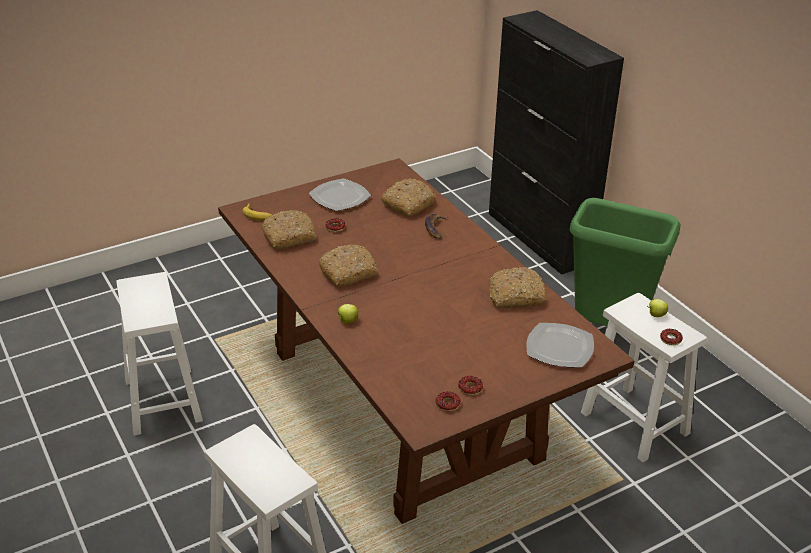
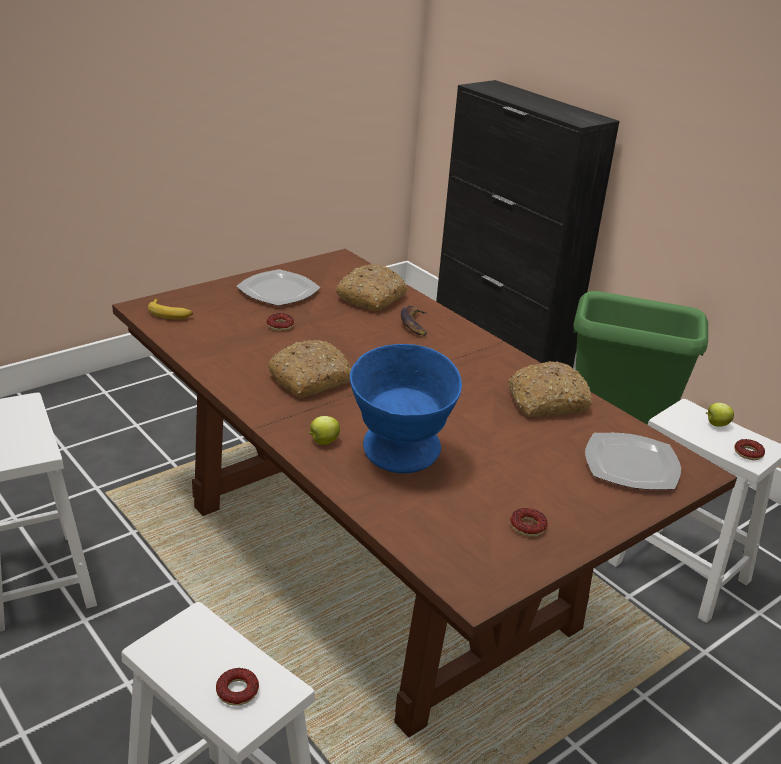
camera: 10 degrees left, 5 degrees down
bread [262,210,316,249] -> none
donut [435,391,461,412] -> donut moved to [216,668,259,706]
none -> blue bowl [350,344,462,473]

